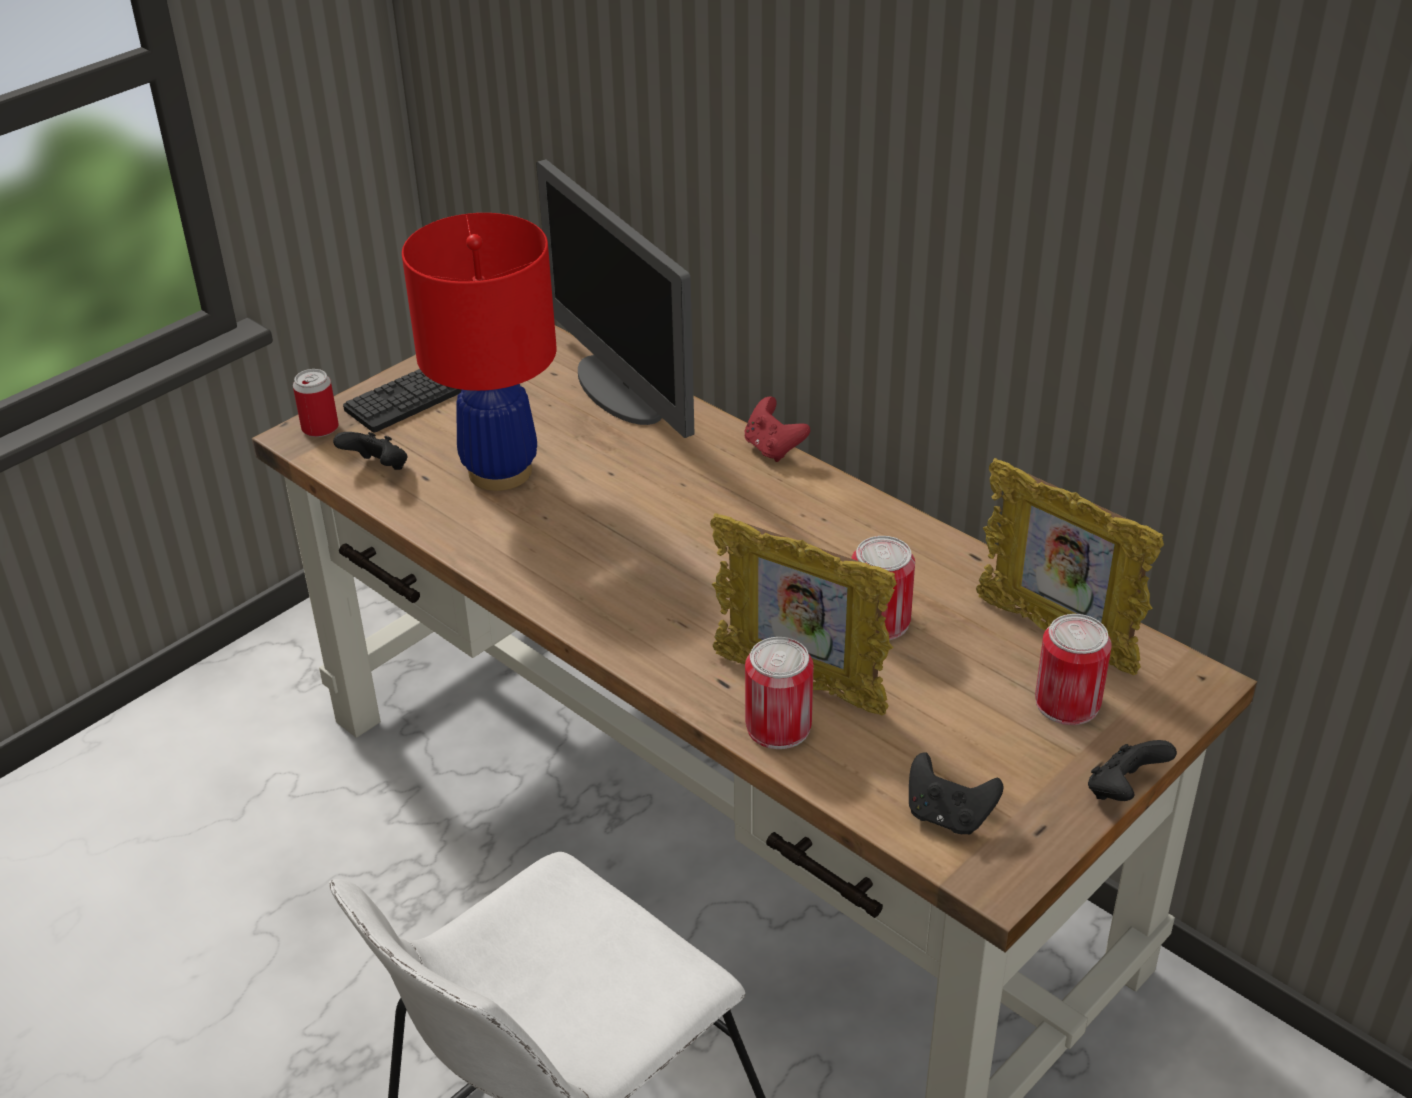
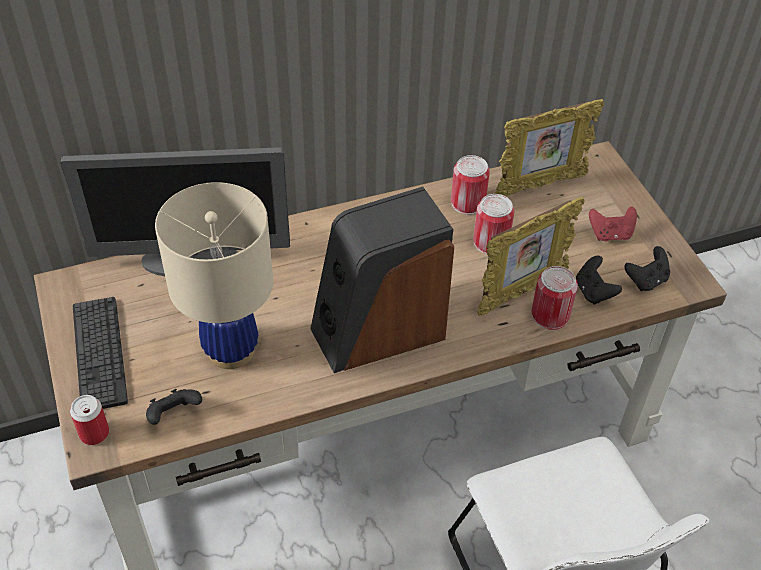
camera: 65 degrees left, 10 degrees up
red table lamp [402,213,557,491] -> beige table lamp [155,182,273,369]
red game controller [745,396,810,462] -> red game controller moved to [589,206,637,241]
can [1035,614,1112,725] -> can moved to [451,155,490,215]
black game controller [1088,740,1177,801] -> black game controller moved to [576,256,622,305]
none -> speaker [310,187,454,373]

